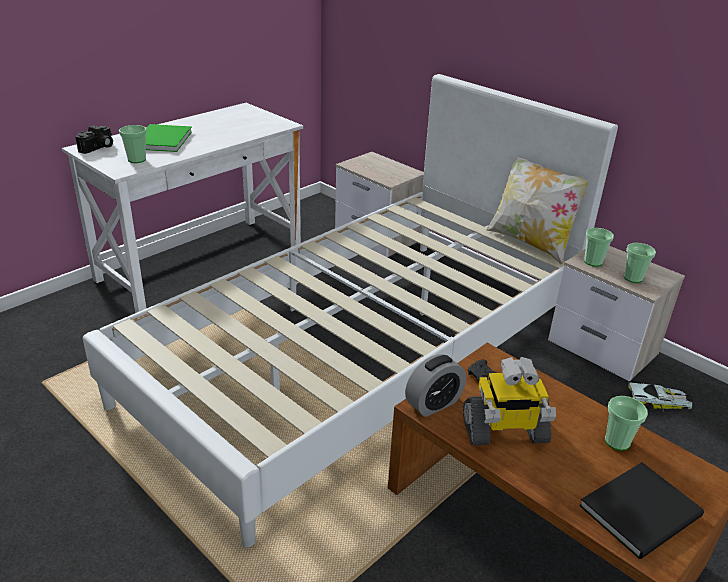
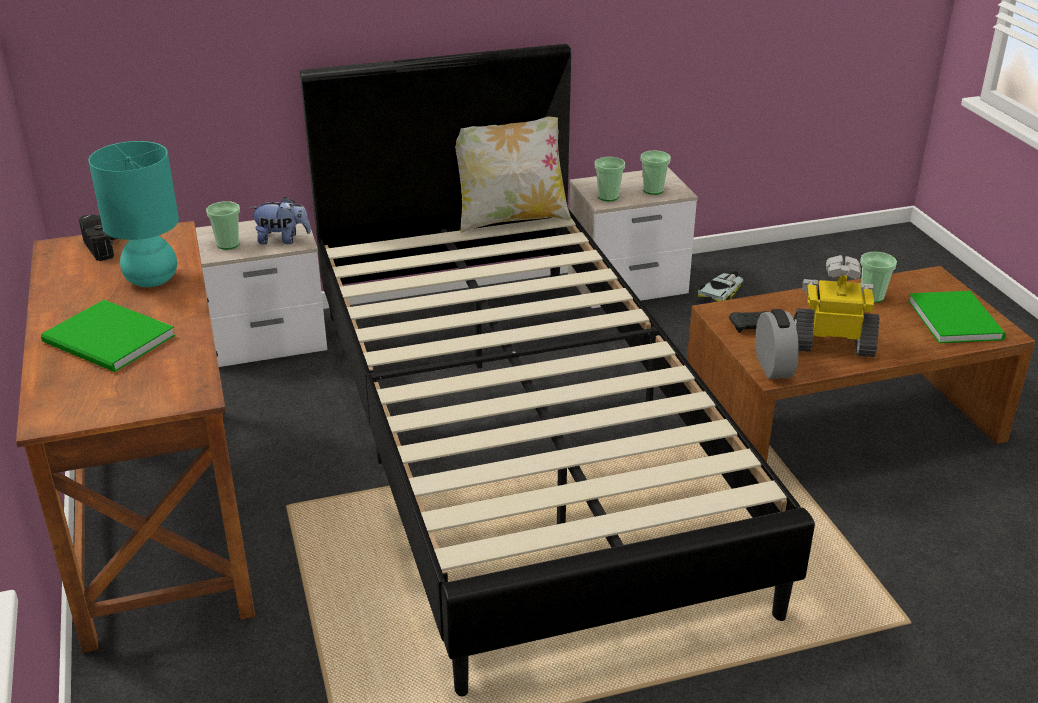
camera: 60 degrees left, 0 degrees up
white desk [62,103,303,313] -> brown desk [16,221,255,653]
camera [75,125,113,154] -> camera moved to [79,214,117,261]
white bed [83,74,618,548] -> black bed [300,44,815,696]
cup [119,125,147,163] -> cup moved to [206,201,240,250]
toy robot [463,357,556,445] -> toy robot turned 105 degrees counterclockwise [793,255,880,357]
black book [579,462,704,559] -> green book [908,291,1006,343]
none -> turquoise table lamp [88,141,179,287]
none -> plush toy [250,197,311,244]

